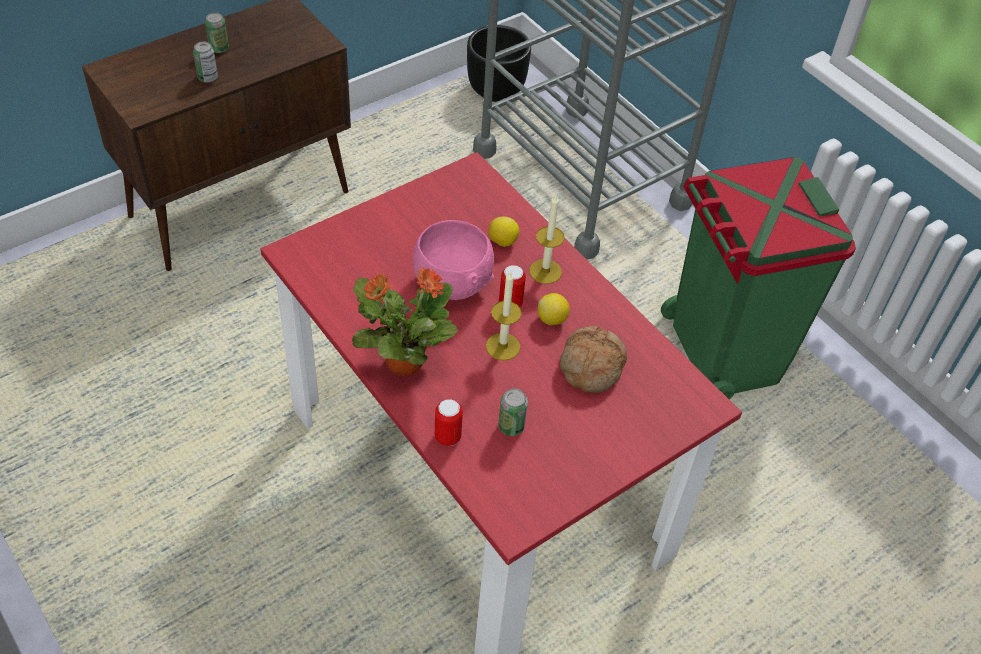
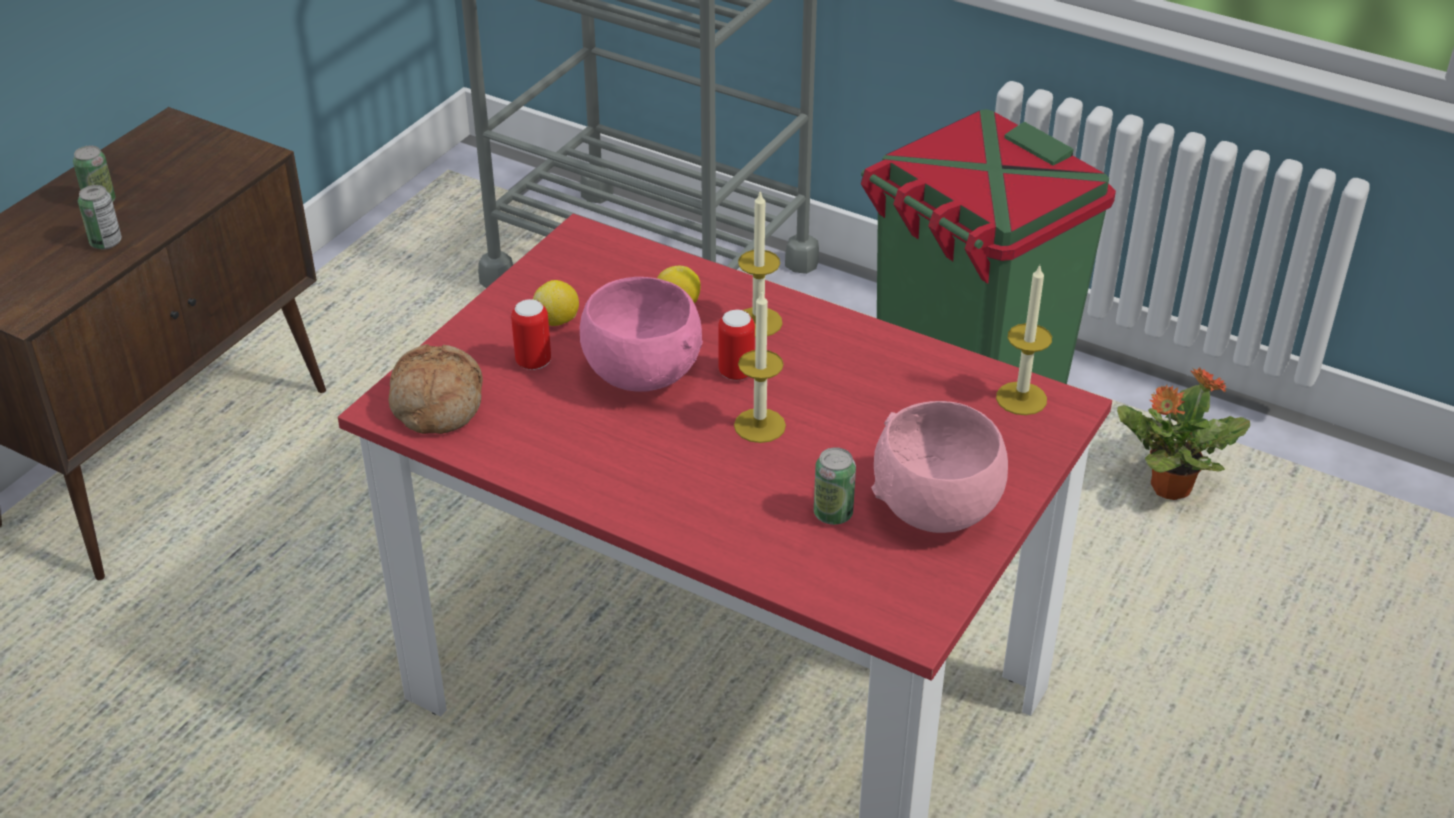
camera: 20 degrees left, 10 degrees down
potted plant [352,266,458,376] -> potted plant moved to [1117,368,1250,500]
can [435,399,463,446] -> can moved to [511,299,551,370]
black planter [467,25,531,102] -> none
lemon [538,293,570,325] -> lemon moved to [533,280,579,326]
bread [560,326,627,393] -> bread moved to [389,344,483,434]
none -> pink bowl [871,401,1008,533]
none -> candle [996,265,1052,415]

